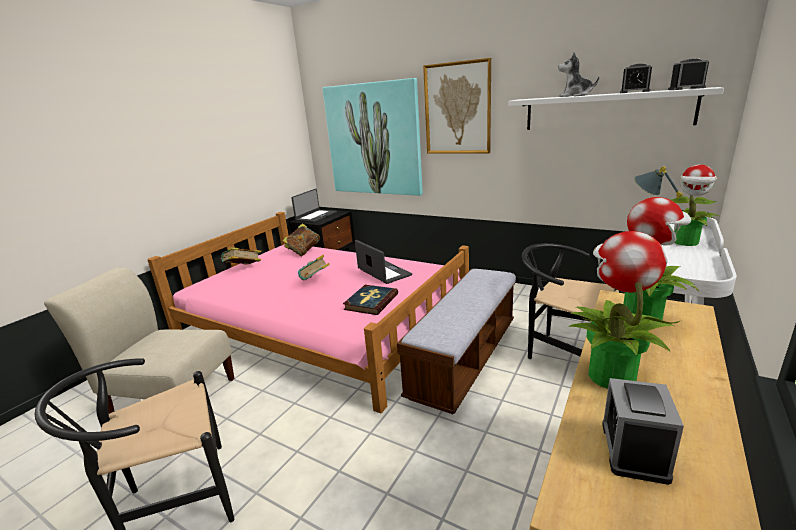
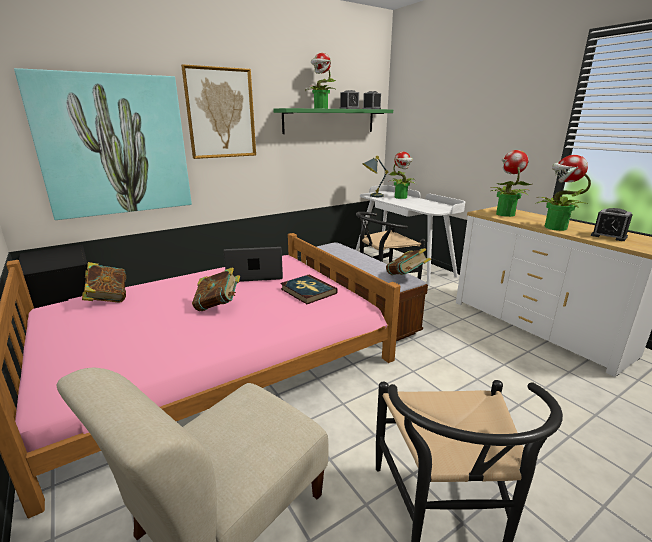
camera: 65 degrees left, 0 degrees up
book [220,247,261,265] -> book moved to [386,248,431,275]
laptop [291,189,337,223] -> none
white shelf [508,87,724,130] -> green shelf [273,108,393,134]
plush toy [558,52,599,97] -> potted plant [307,53,336,109]

